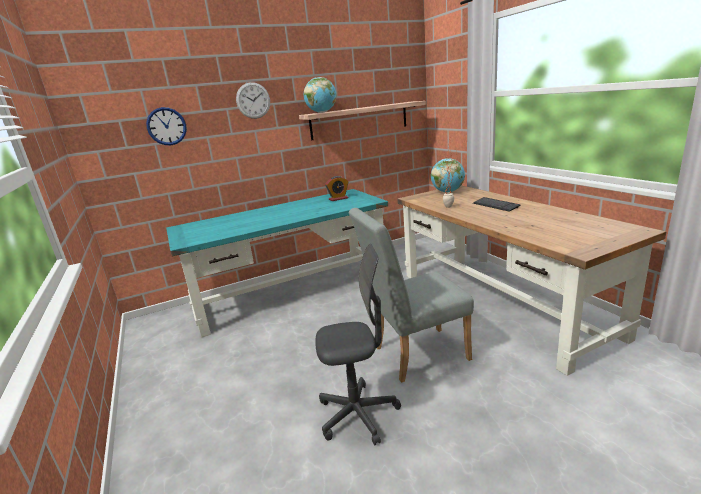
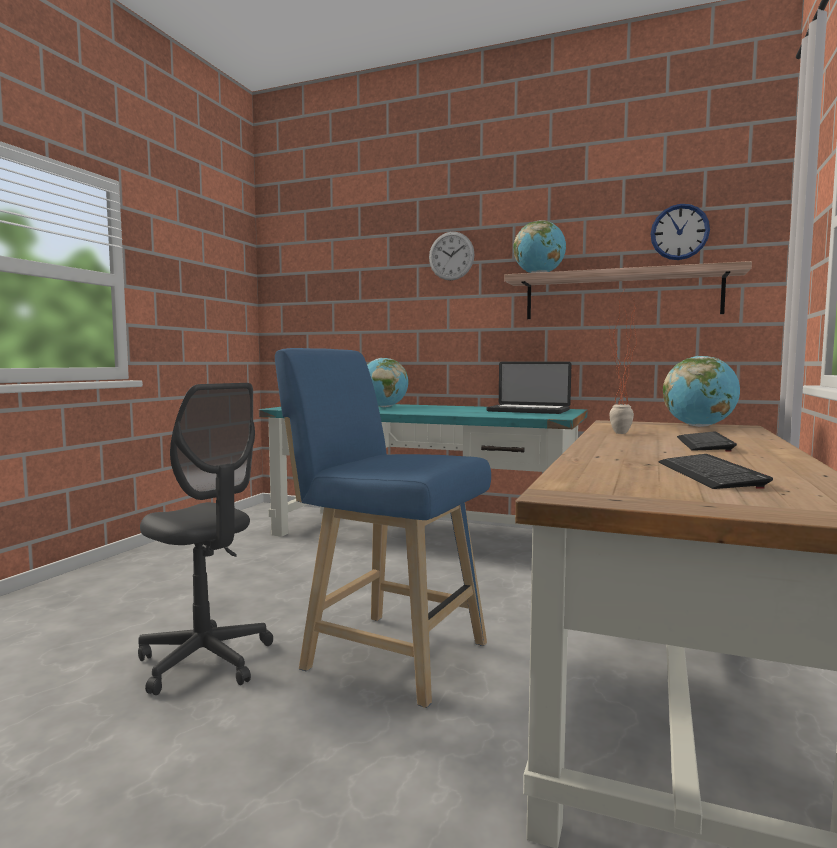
camera: 45 degrees right, 15 degrees down
wall clock [146,107,187,145] -> wall clock moved to [651,204,710,260]
alarm clock [325,176,348,201] -> laptop [486,362,571,414]
grey chair [349,208,474,383] -> blue stool [275,348,491,708]
none -> globe [367,358,409,407]
none -> keyboard [658,454,773,489]

